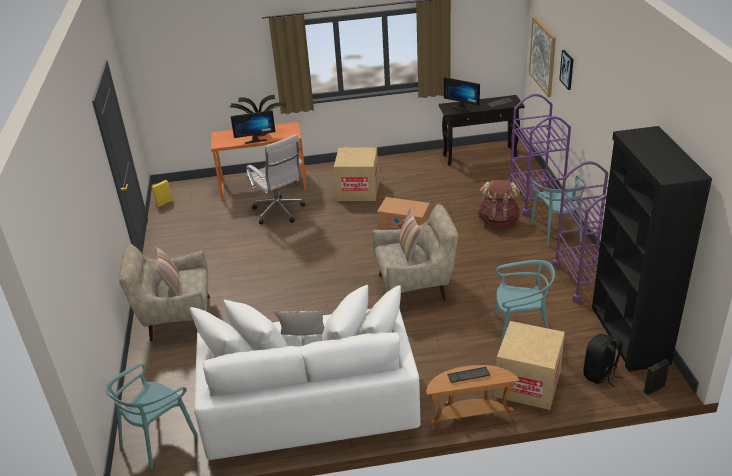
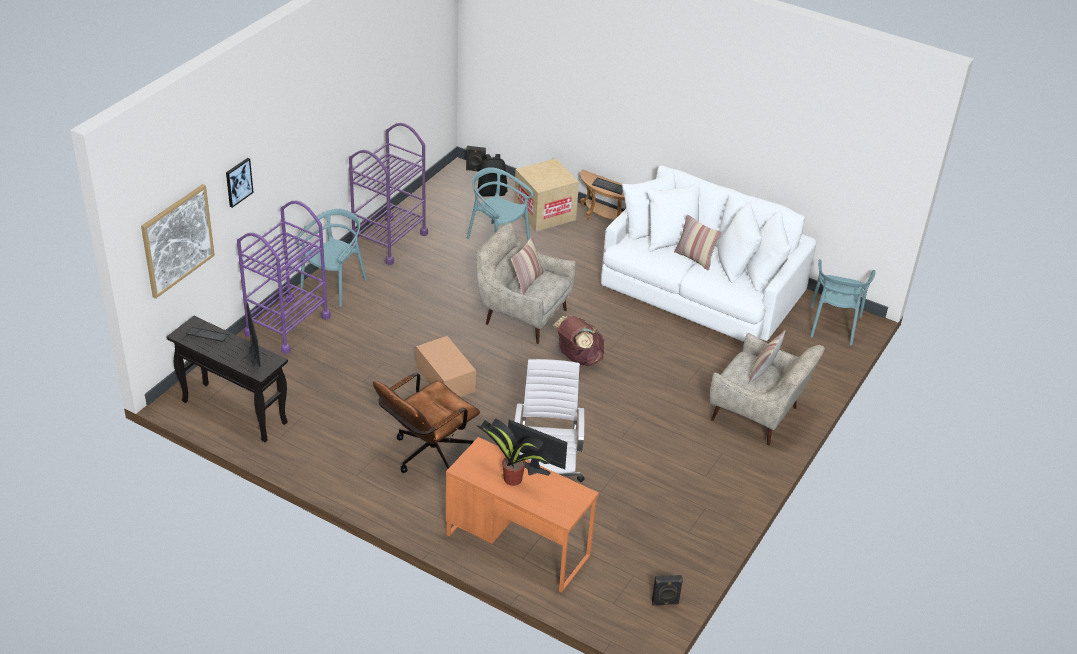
camera: 145 degrees left, 5 degrees up
turquoise chair [105,363,197,469] -> turquoise chair turned 120 degrees clockwise [810,259,876,345]
yellow speaker [152,180,172,207] -> black speaker [652,575,683,605]
cardboard box [334,147,379,201] -> brown office chair [373,372,480,473]
brown backpack [477,180,521,227] -> brown backpack moved to [552,316,605,366]
black bookcase [592,126,712,372] -> none

